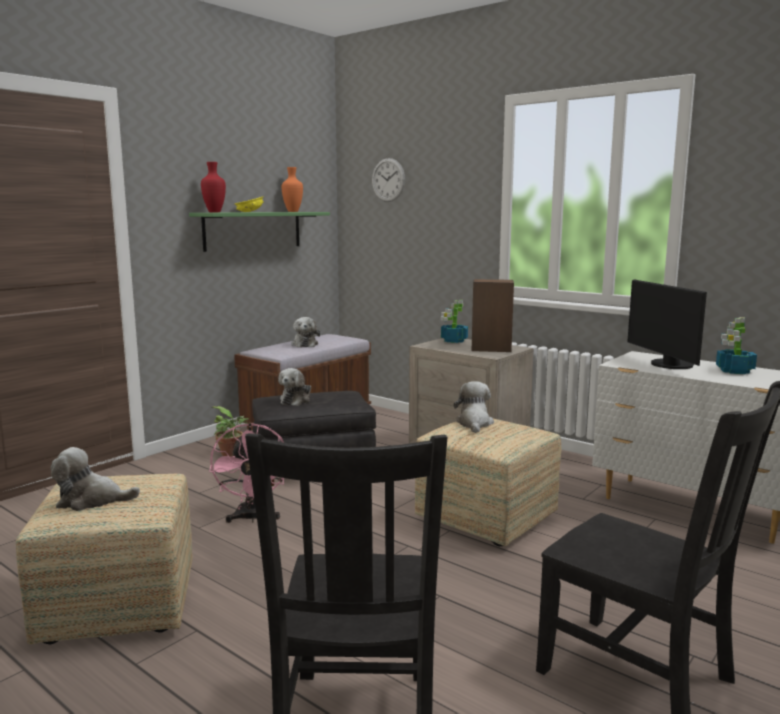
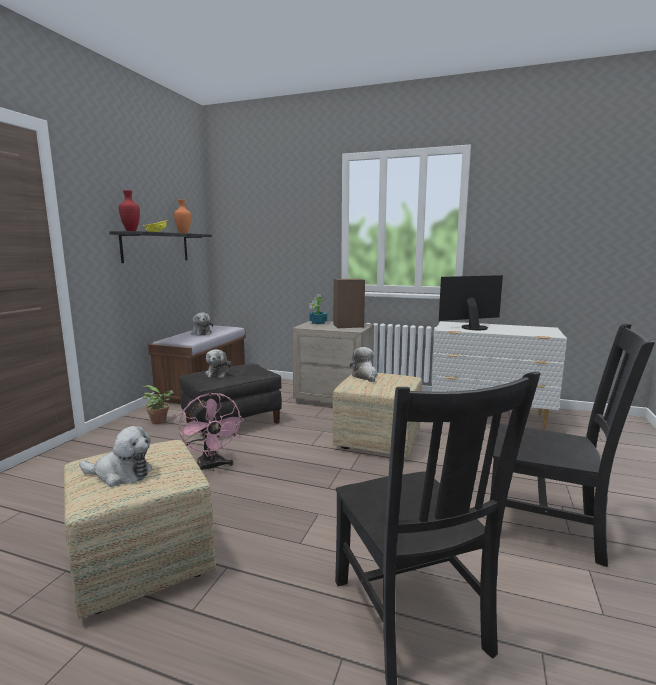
camera: 20 degrees left, 0 degrees up
plush toy [51,447,140,511] -> plush toy turned 150 degrees counterclockwise [79,426,152,487]
green shelf [189,212,330,252] -> black shelf [109,231,212,263]
wall clock [372,158,405,202] -> none
monitor [627,279,707,369] -> monitor turned 105 degrees clockwise [439,275,503,330]
potted plant [716,317,757,374] -> none

